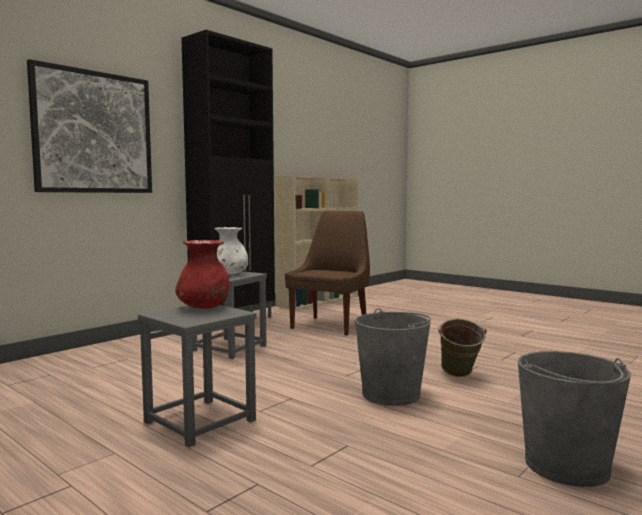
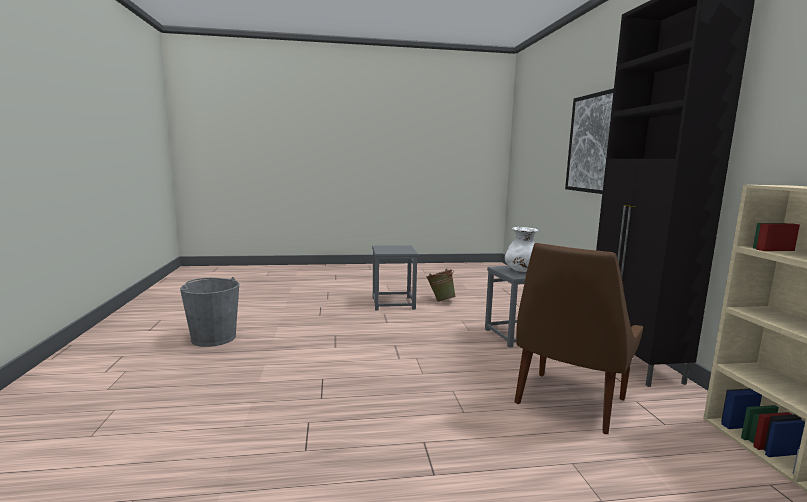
camera: 130 degrees right, 5 degrees up
red vase [175,240,229,309] -> none
brown chair [285,211,370,335] -> brown chair turned 60 degrees clockwise [514,243,643,434]
grey bucket [355,308,431,406] -> none
green bucket [437,319,487,377] -> green bucket moved to [426,269,456,302]

